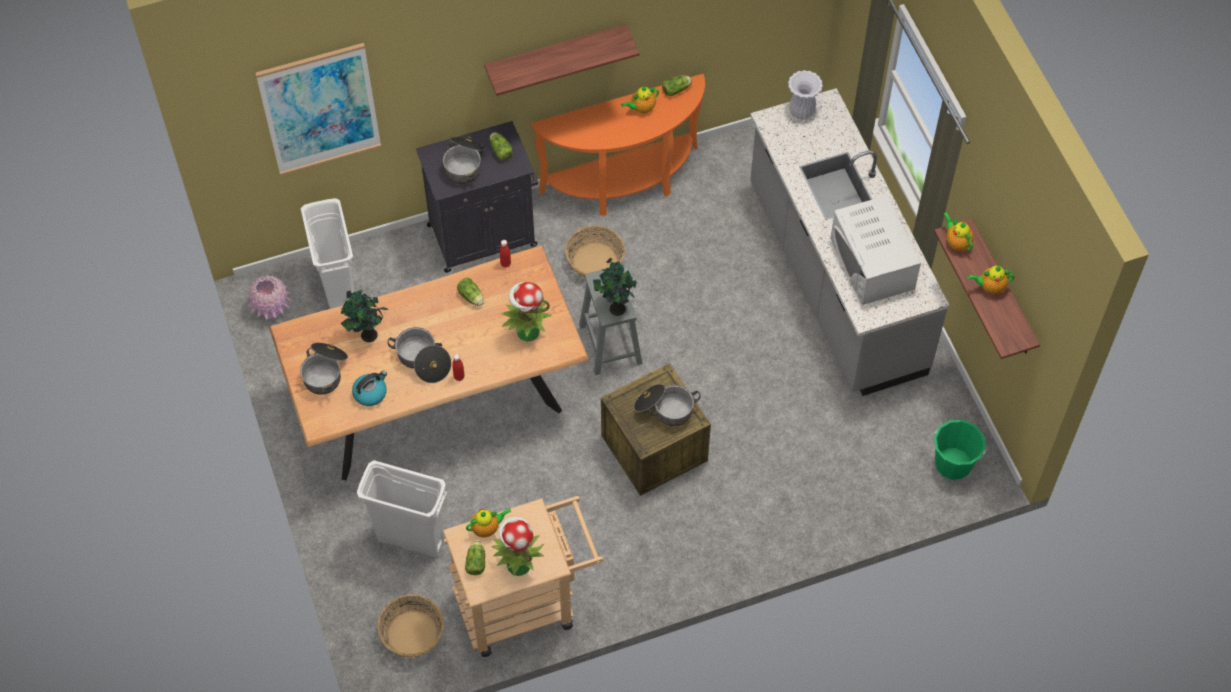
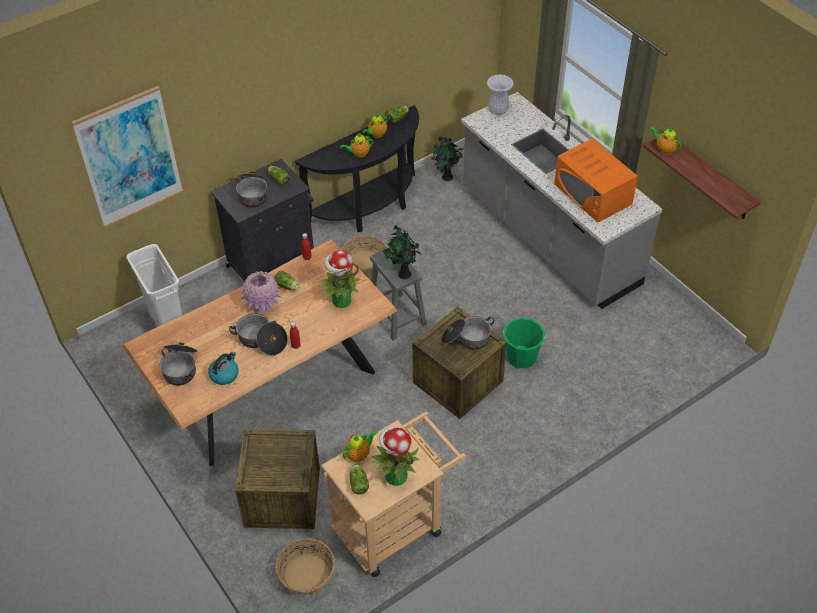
camera: 15 degrees left, 10 degrees down
pink vase [247,275,292,320] -> pink vase moved to [240,271,282,314]
potted plant [340,289,388,342] -> potted plant moved to [431,136,463,181]
white trash can [357,460,447,557] -> crate [235,429,320,529]
shelf [484,24,639,96] -> none
orange console table [531,74,705,216] -> black console table [295,105,419,232]
white microwave [830,195,921,305] -> orange microwave [554,139,638,223]
green bucket [934,420,986,480] -> green bucket moved to [503,318,546,369]
teapot [968,266,1015,294] -> teapot moved to [340,133,373,158]

